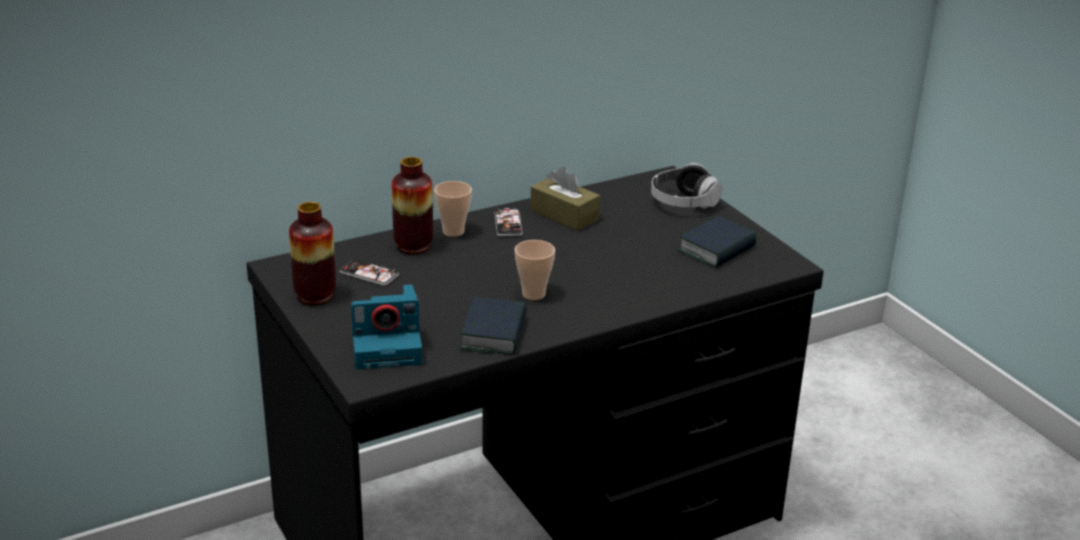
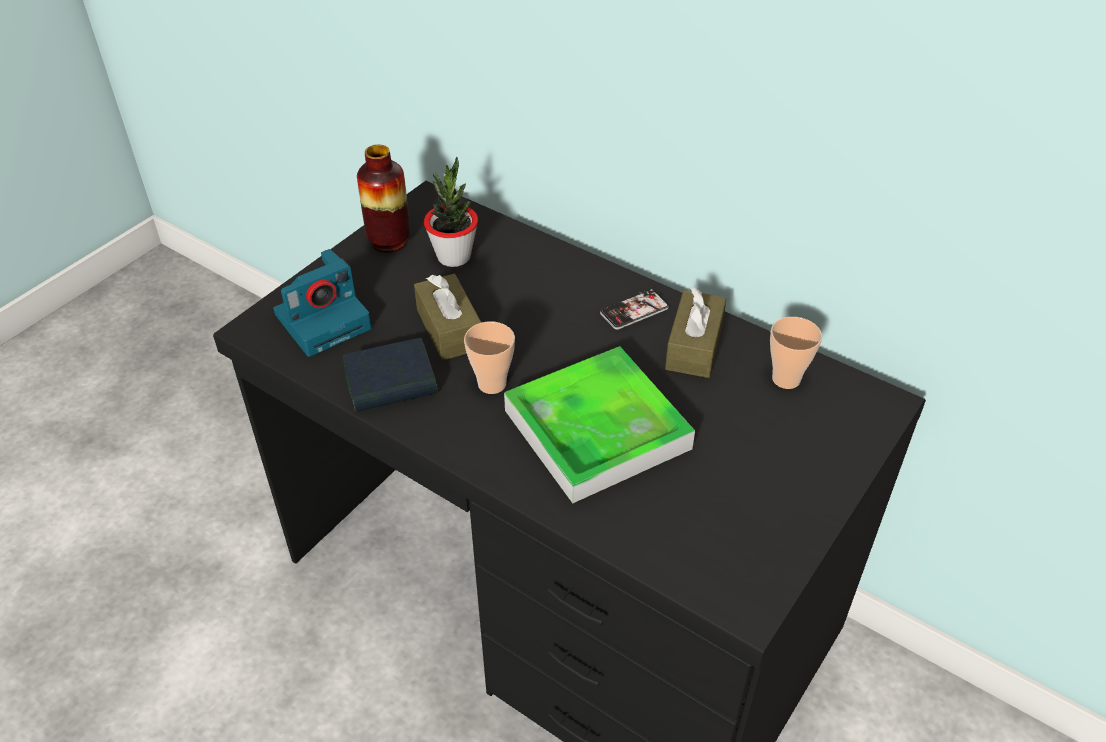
camera: 65 degrees right, 15 degrees up
phone [339,259,399,286] -> potted plant [424,157,478,267]
camera [351,284,422,369] -> camera turned 90 degrees counterclockwise [273,249,371,357]
vase [392,157,433,254] -> none
cup [434,181,472,237] -> cup moved to [770,317,822,389]
headphones [651,163,722,209] -> none
book [678,216,757,268] -> none
none -> brown tissue box [414,274,482,361]
none -> tray [504,346,695,503]

